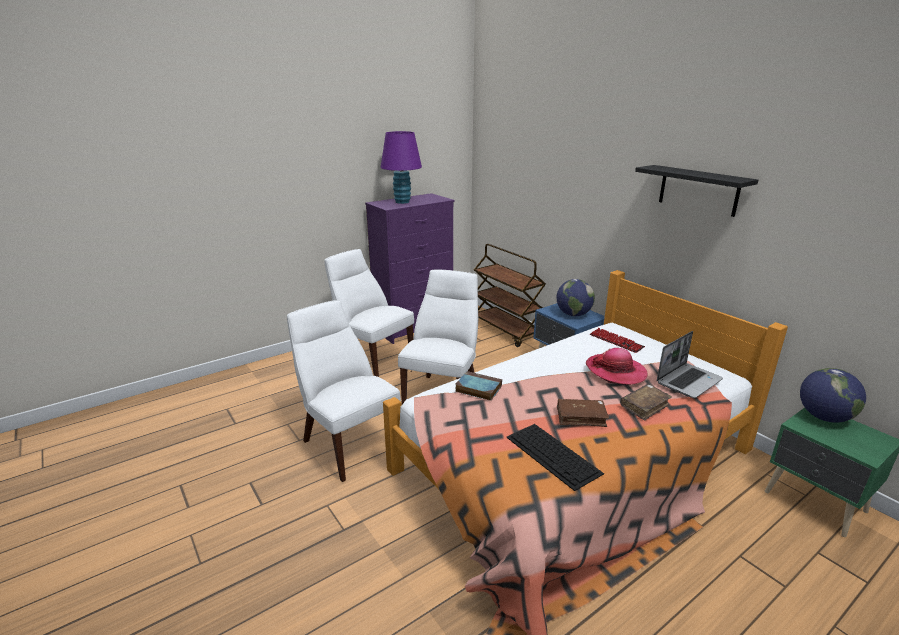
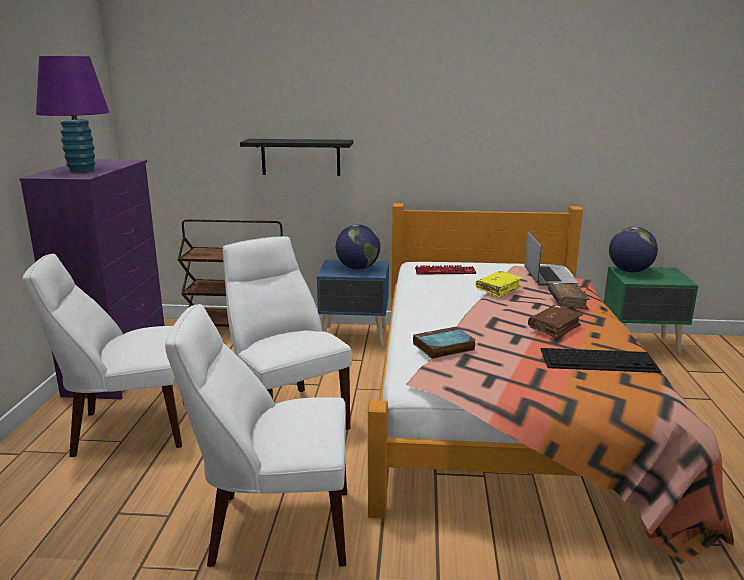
camera: 50 degrees left, 5 degrees down
hat [585,348,648,385] -> yellow book [476,271,522,297]
black shelf [635,165,758,217] -> black shelf moved to [240,139,353,176]

